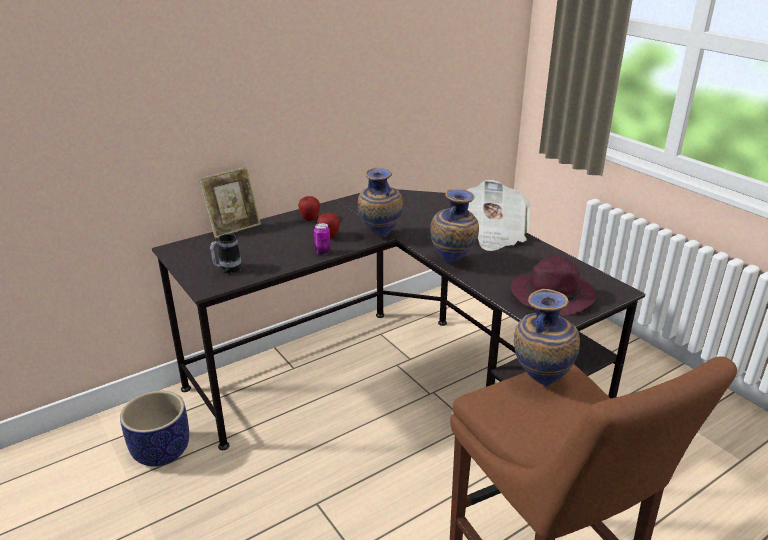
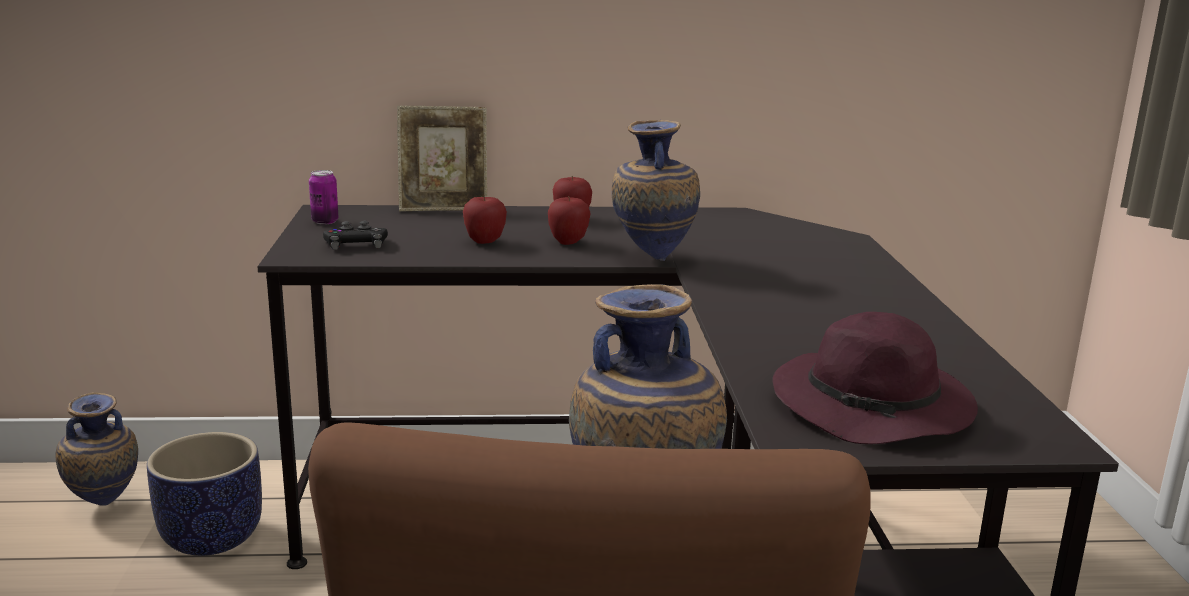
camera: 30 degrees right, 10 degrees down
mug [210,234,242,273] -> black game controller [323,221,388,250]
can [314,223,331,255] -> can moved to [309,170,339,225]
vase [430,189,479,263] -> vase moved to [55,392,138,506]
newspaper [467,180,530,251] -> none
none -> apple [463,195,507,244]

